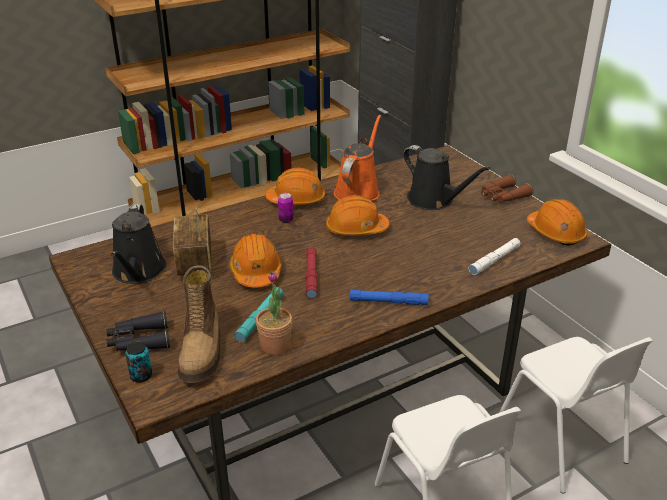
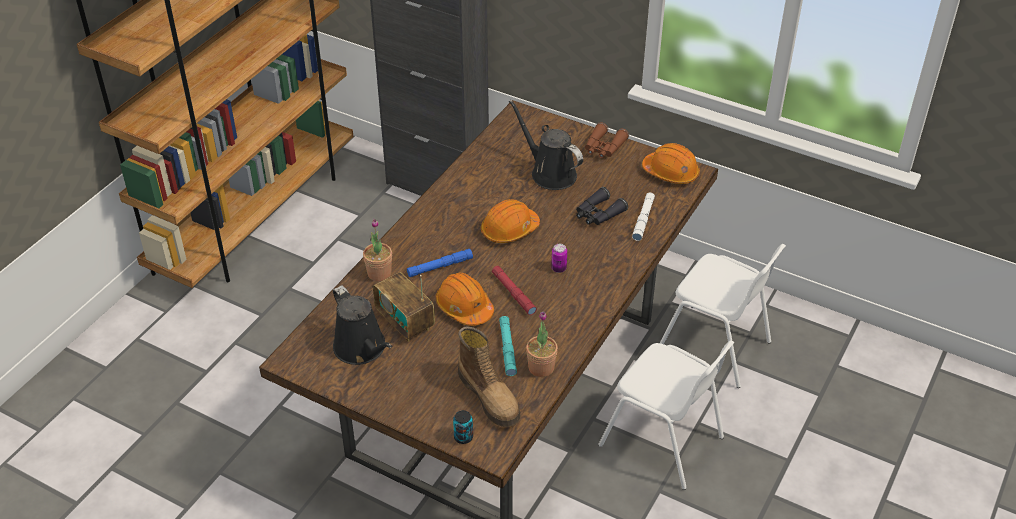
camera: 30 degrees left, 10 degrees up
black binoculars [106,311,170,351] -> black binoculars moved to [576,187,628,225]
orange hard hat [265,168,325,205] -> none
can [278,193,294,223] -> can moved to [551,244,567,273]
orange watering can [334,115,381,201] -> none
blue flashlight [350,290,428,305] -> blue flashlight moved to [407,249,473,277]
black watering can [403,145,491,210] -> black watering can turned 150 degrees counterclockwise [509,100,583,190]
none -> potted plant [363,219,392,281]

